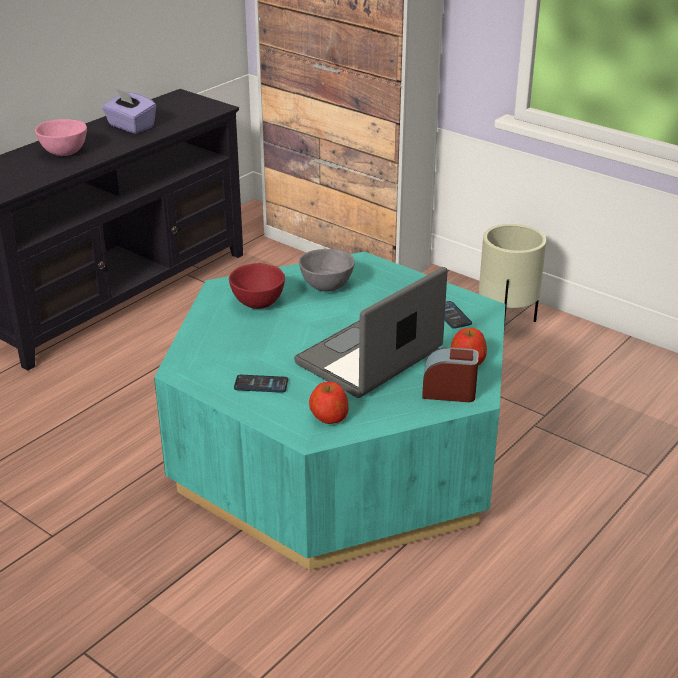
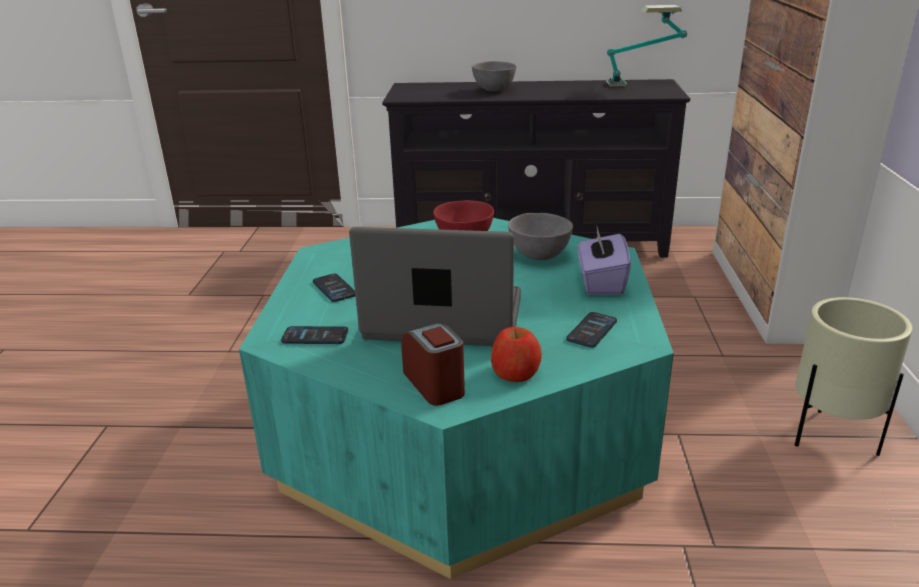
camera: 55 degrees right, 5 degrees down
pink bowl [35,119,87,156] -> grey bowl [472,61,516,91]
purple tissue box [102,88,156,134] -> purple tissue box moved to [578,227,631,295]
apple [309,382,348,424] -> phone [281,326,348,344]
none -> table lamp [606,5,687,87]

